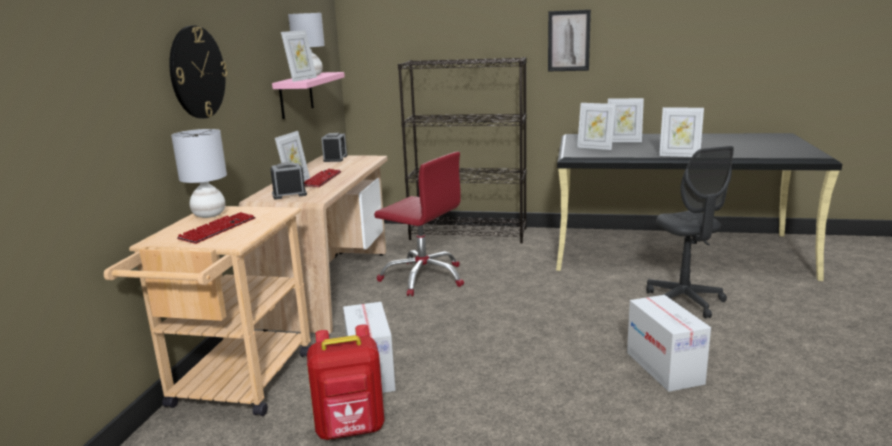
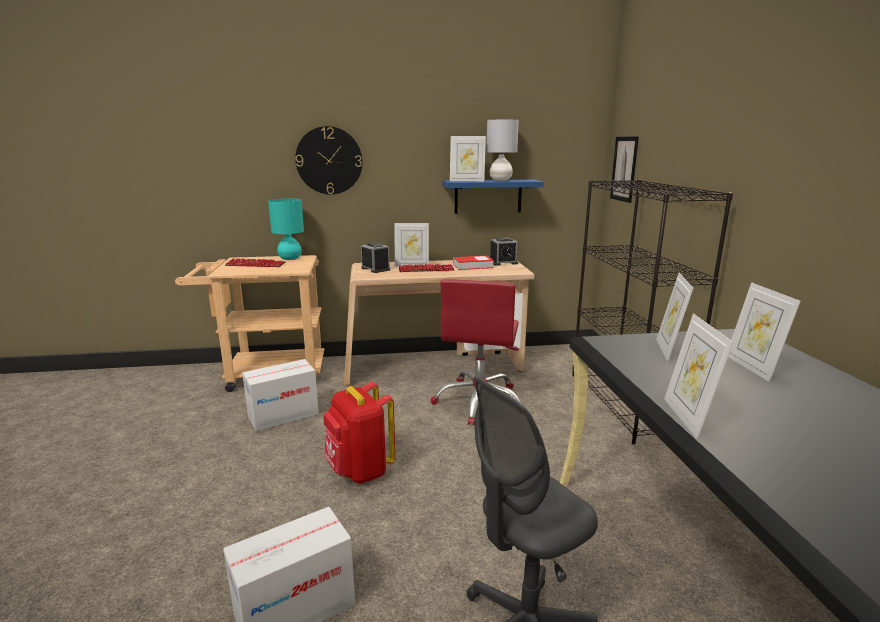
camera: 70 degrees right, 0 degrees up
grey table lamp [171,129,227,218] -> turquoise table lamp [268,199,304,260]
pink shelf [272,72,345,119] -> blue shelf [443,179,544,214]
red backpack [307,325,384,440] -> red backpack moved to [323,382,395,484]
picture [548,10,591,71] -> picture moved to [610,136,639,203]
none -> book [453,256,494,270]

